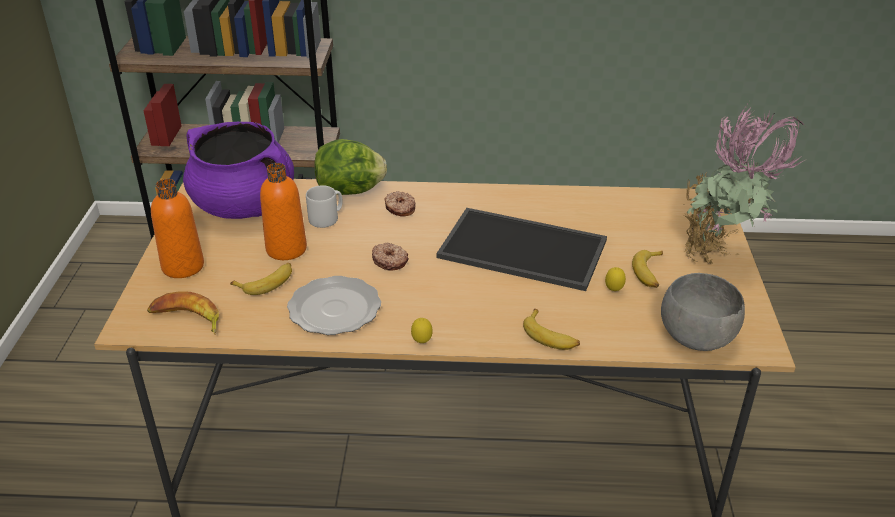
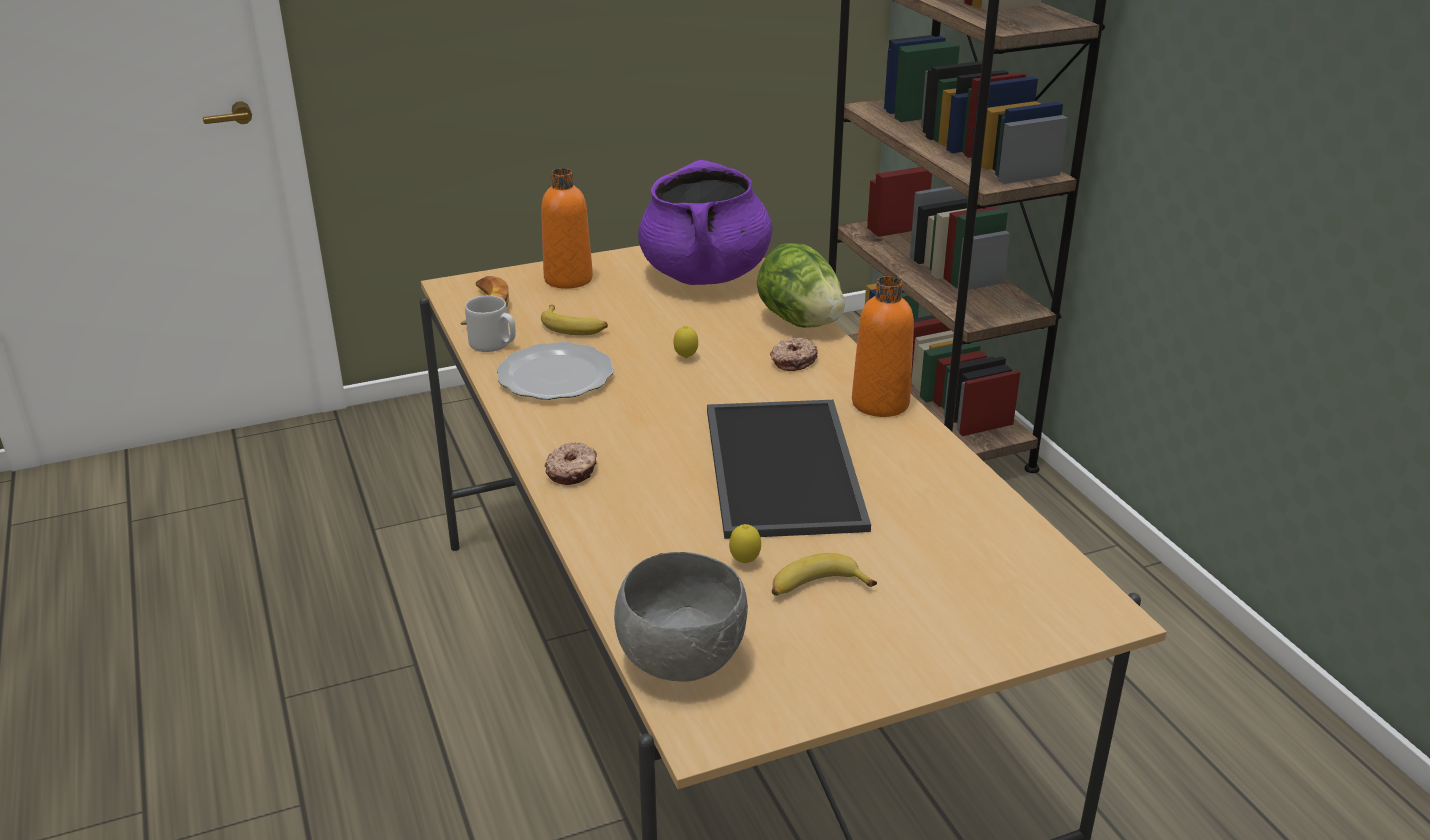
camera: 65 degrees right, 5 degrees down
orange bottle [260,163,307,260] -> orange bottle moved to [852,276,914,417]
grey mug [306,185,342,228] -> grey mug moved to [465,295,516,352]
donut [372,243,409,271] -> donut moved to [545,442,597,485]
lemon [411,318,433,343] -> lemon moved to [673,326,698,358]
banana [523,309,580,350] -> none
potted plant [684,102,805,264] -> none

